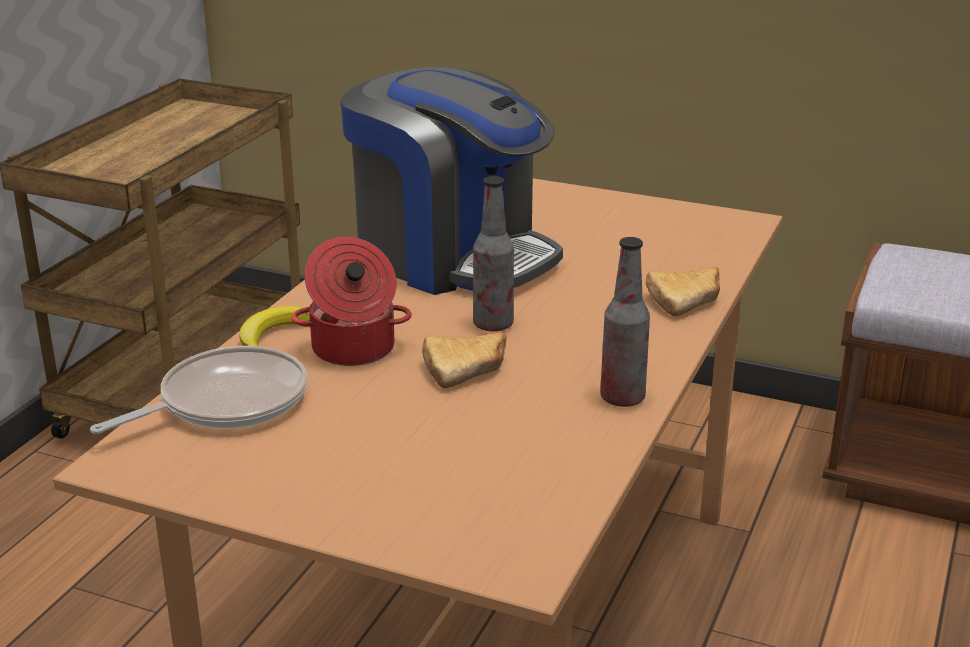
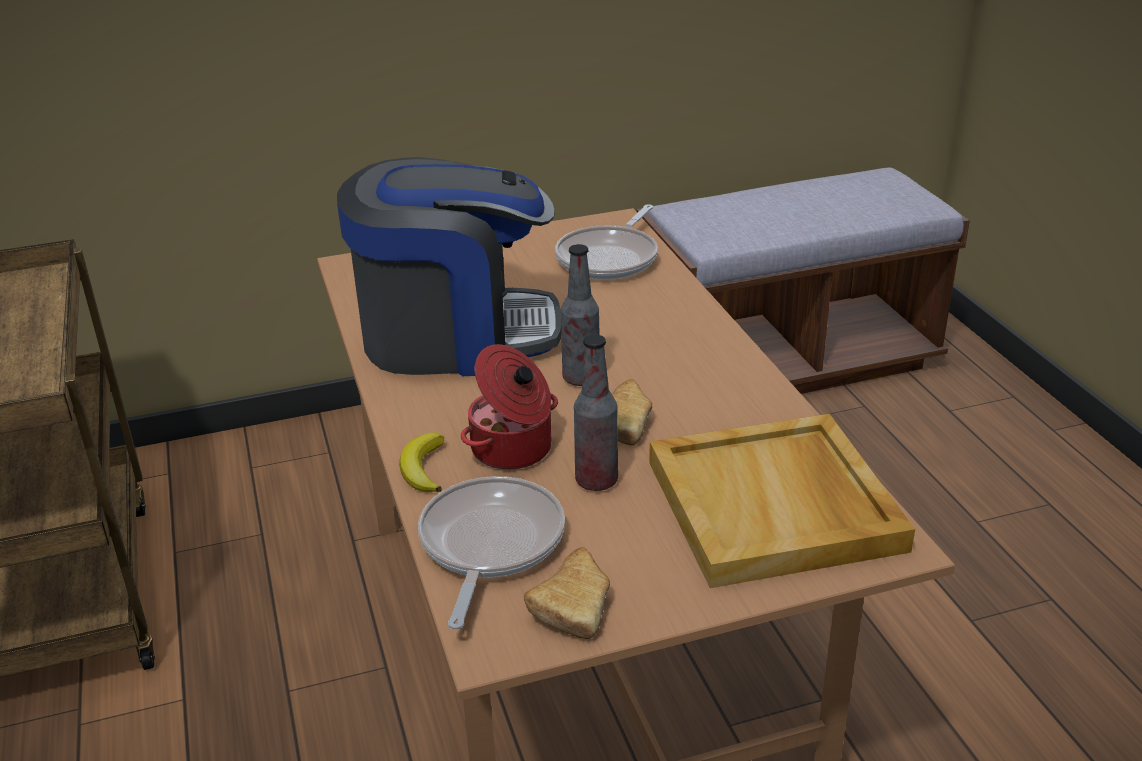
camera: 40 degrees left, 5 degrees up
bottle [600,237,650,407] -> bottle moved to [574,334,618,491]
bread [646,267,720,316] -> bread moved to [524,547,610,639]
none -> frying pan [555,204,658,280]
none -> beige tray [649,414,915,588]

